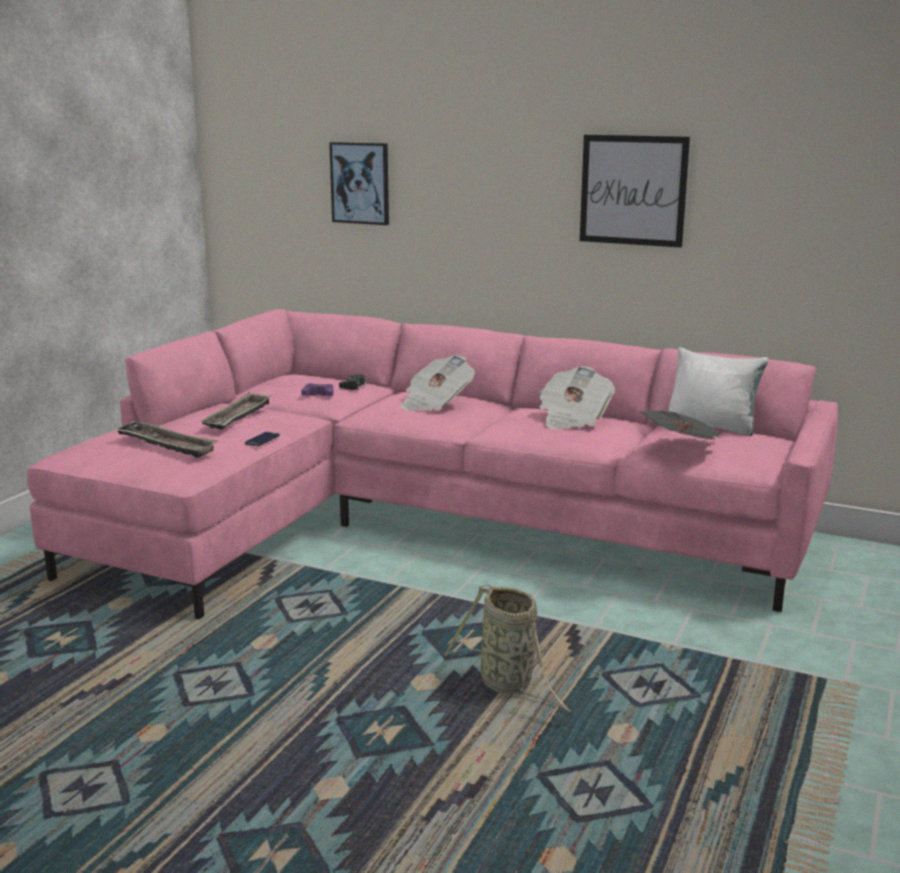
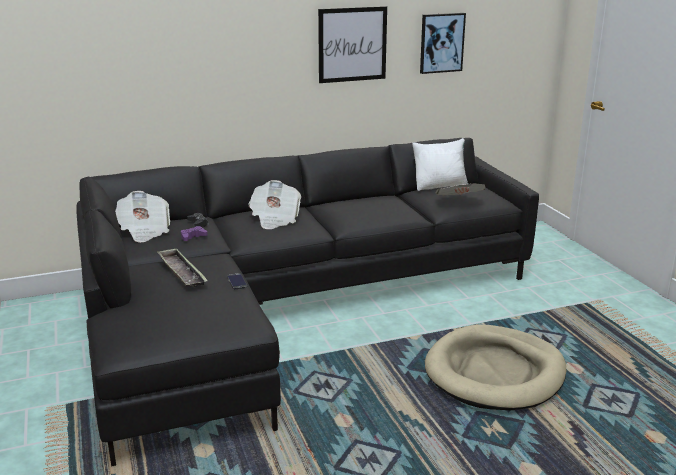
camera: 45 degrees left, 5 degrees up
pink sofa [27,309,838,619] -> black sofa [76,138,539,466]
tray [113,420,218,458] -> none
picture [329,142,389,225] -> picture moved to [420,13,466,74]
basket [444,585,573,712] -> beige dog bed [425,325,566,410]
newspaper [539,366,615,429] -> newspaper moved to [115,191,170,243]

